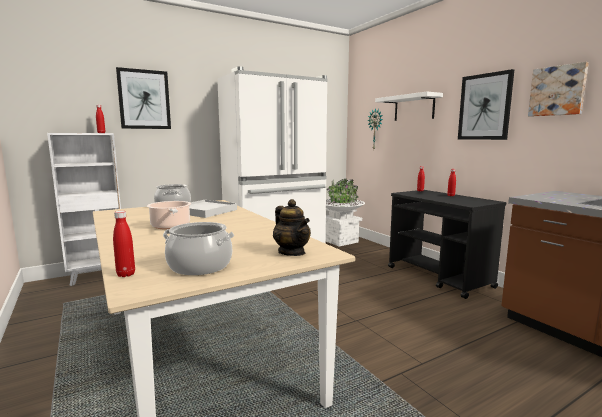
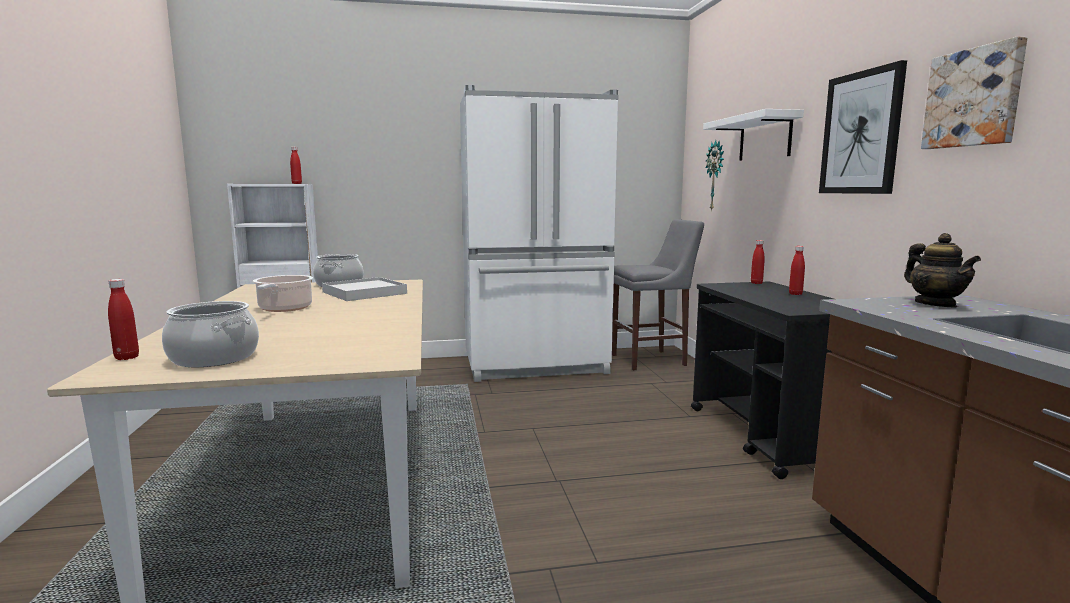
camera: 20 degrees right, 0 degrees up
picture [116,67,171,129] -> none
teapot [273,199,311,256] -> teapot moved to [904,233,981,307]
white planter [325,178,365,247] -> grey stool [612,219,704,370]

